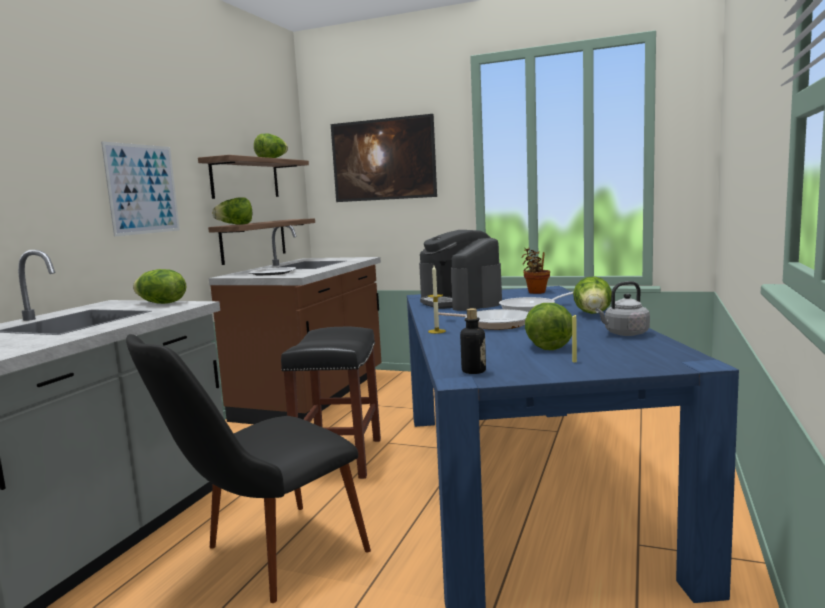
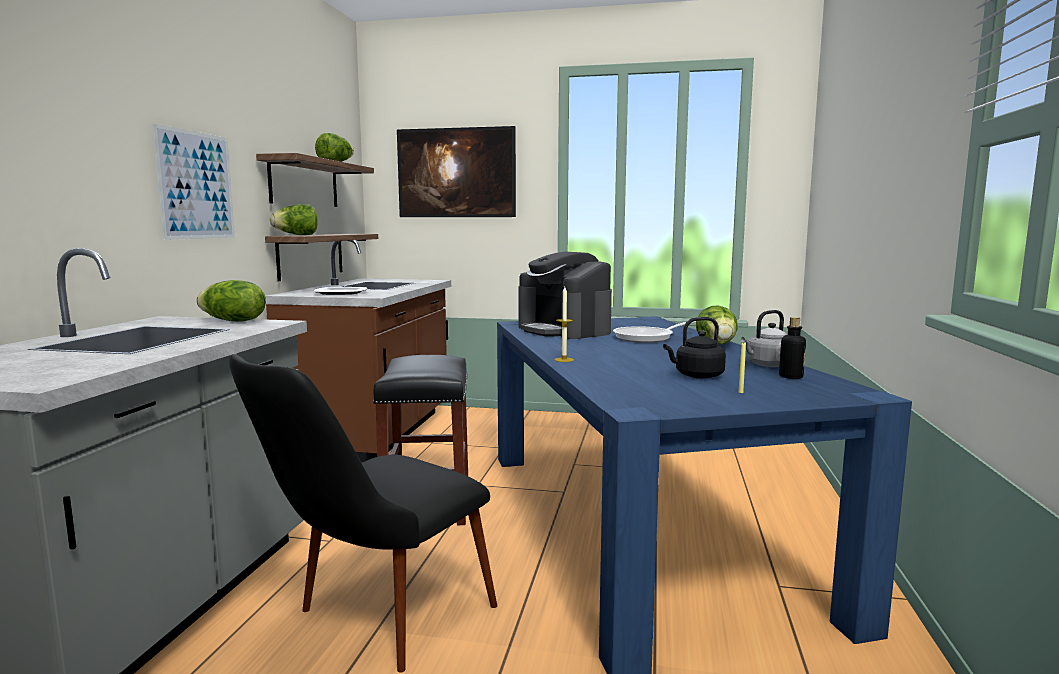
camera: 10 degrees left, 0 degrees up
frying pan [438,309,529,330] -> none
bottle [460,308,486,374] -> bottle moved to [779,317,806,379]
potted plant [521,247,550,294] -> none
lettuce [525,303,572,350] -> black kettle [663,317,726,379]

